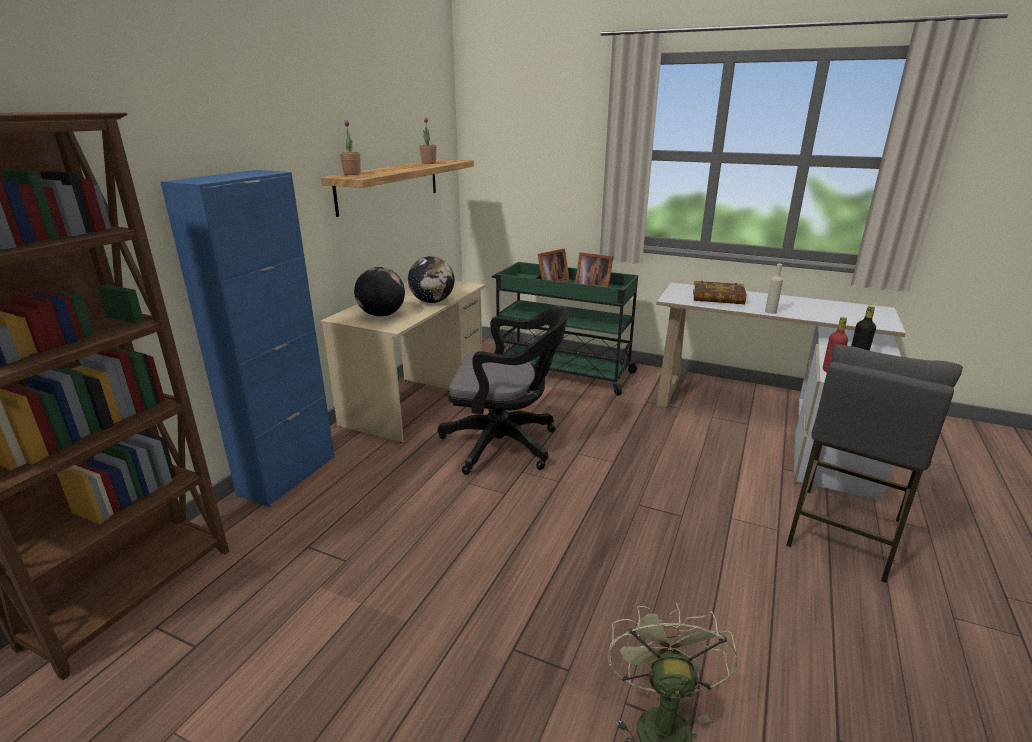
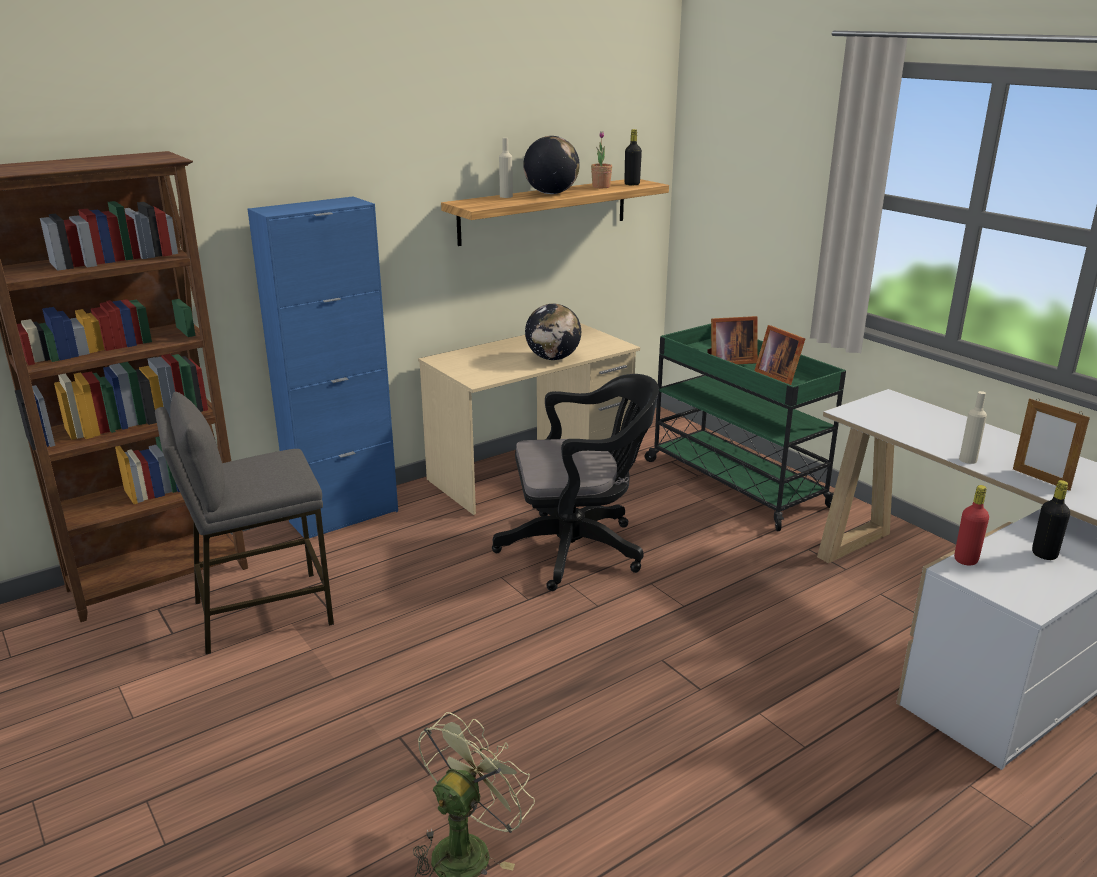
camera: 30 degrees right, 0 degrees up
potted plant [340,120,361,175] -> none
globe [354,267,405,317] -> globe moved to [523,136,580,194]
black office chair [437,307,569,475] -> black office chair turned 45 degrees counterclockwise [492,374,659,591]
book [693,281,747,304] -> none
grey stool [786,344,963,583] -> grey stool moved to [155,392,334,655]
none -> beige bottle [499,138,513,198]
none -> black bottle [624,129,642,185]
none -> picture frame [1013,398,1090,491]

